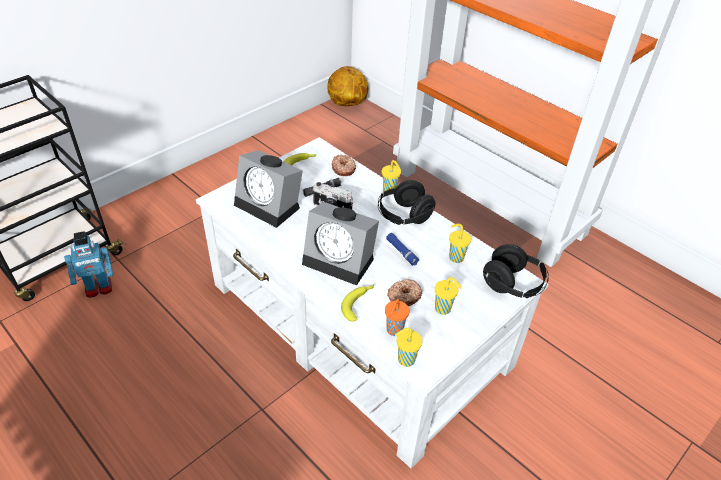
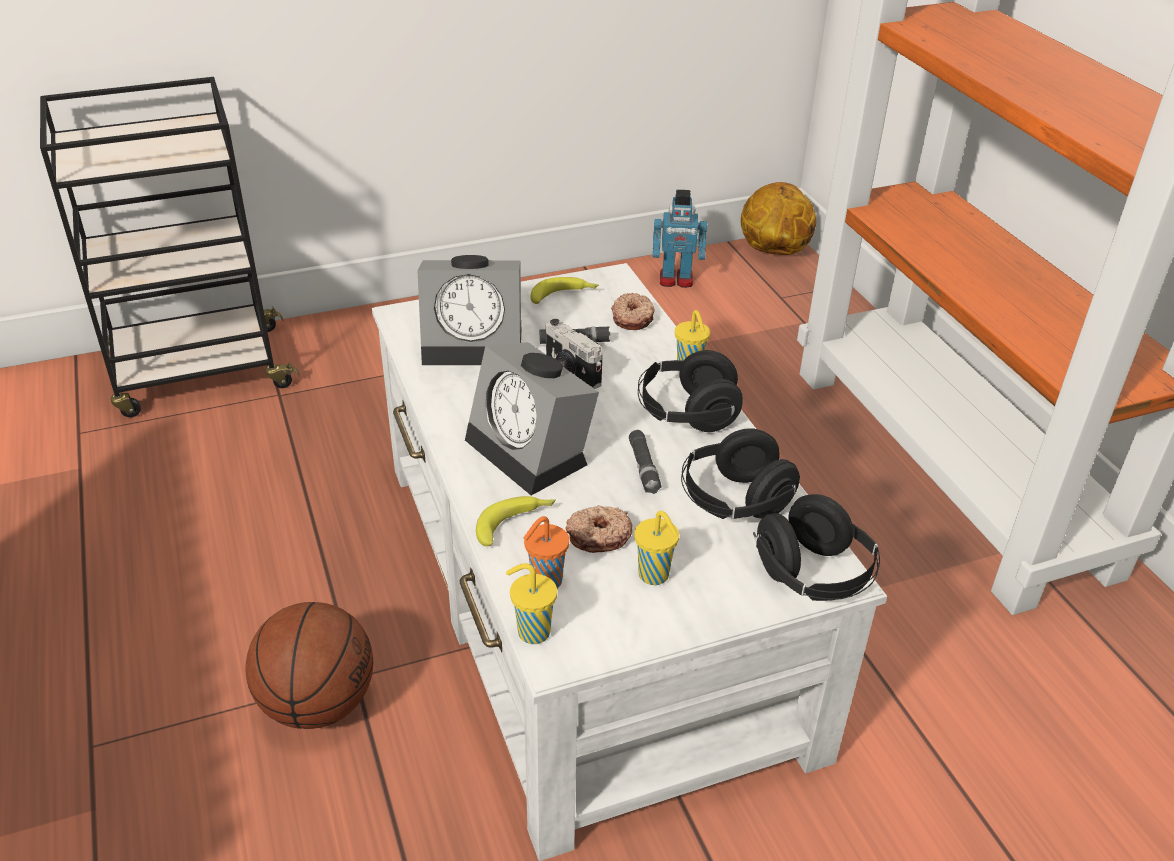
camera: 25 degrees right, 5 degrees down
toy robot [64,231,113,298] -> toy robot moved to [653,190,707,288]
alarm clock [234,150,303,228] -> alarm clock turned 60 degrees counterclockwise [417,255,521,365]
blue flashlight [386,233,419,266] -> black flashlight [629,430,662,494]
yellow cup [449,224,471,263] -> black headphones [681,428,800,519]
none -> basketball [246,602,373,729]

